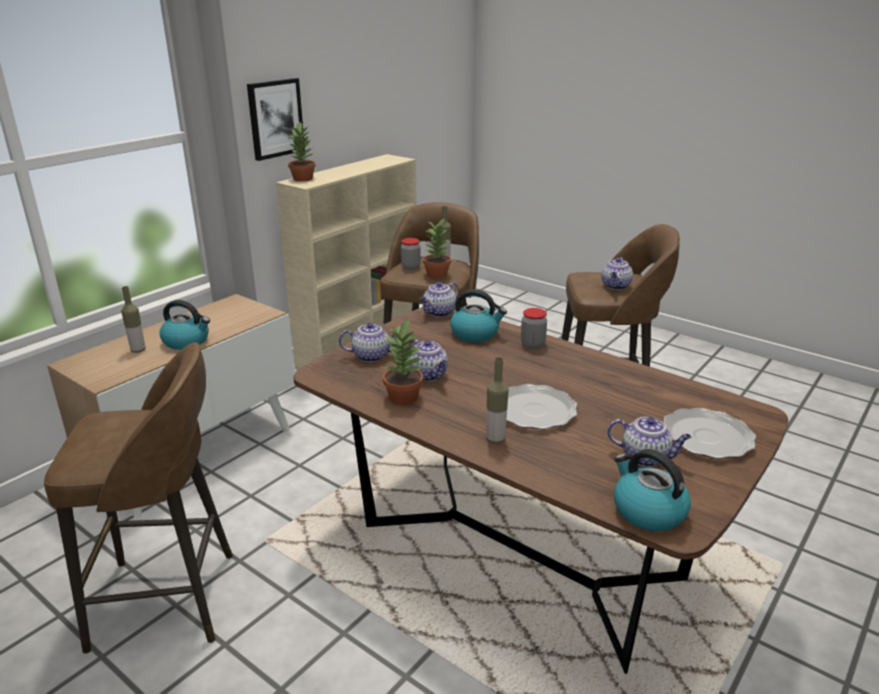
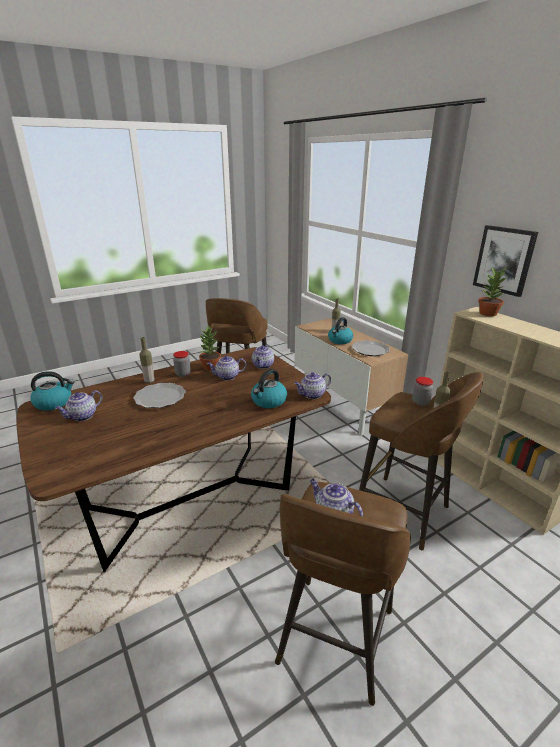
camera: 110 degrees right, 0 degrees up
teapot [420,282,459,317] -> teapot turned 90 degrees counterclockwise [294,372,331,399]
potted plant [423,218,451,279] -> none
jar [521,308,547,349] -> jar moved to [173,351,191,377]
plate [664,408,756,459] -> plate moved to [352,340,390,356]

